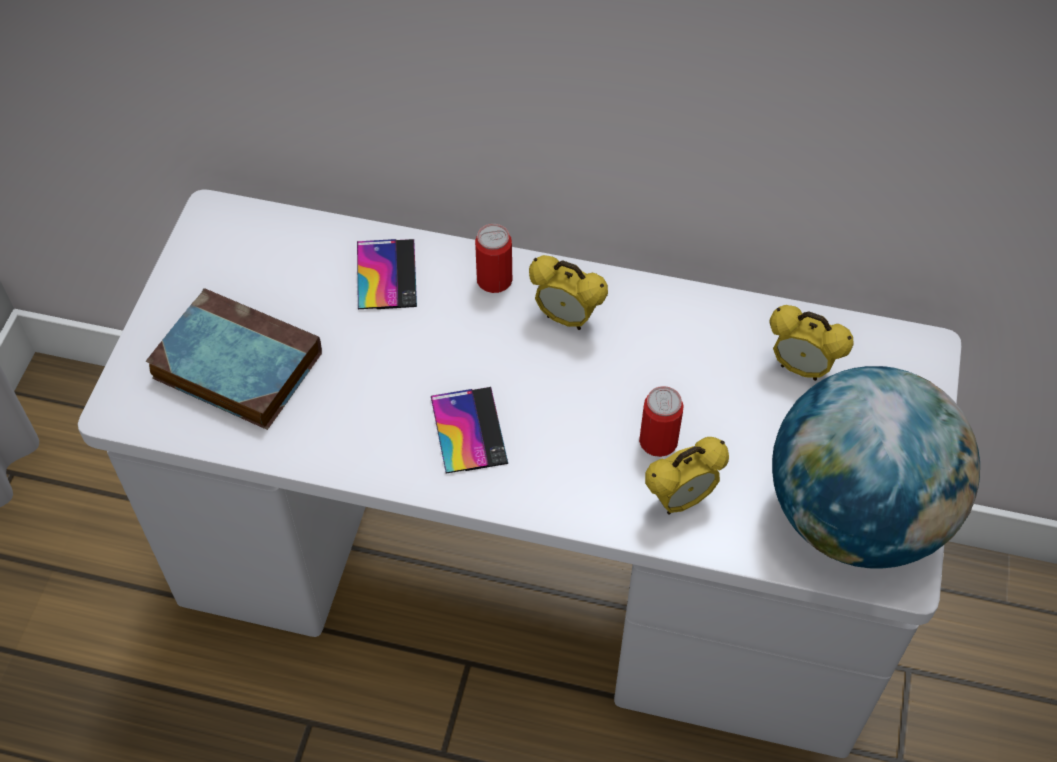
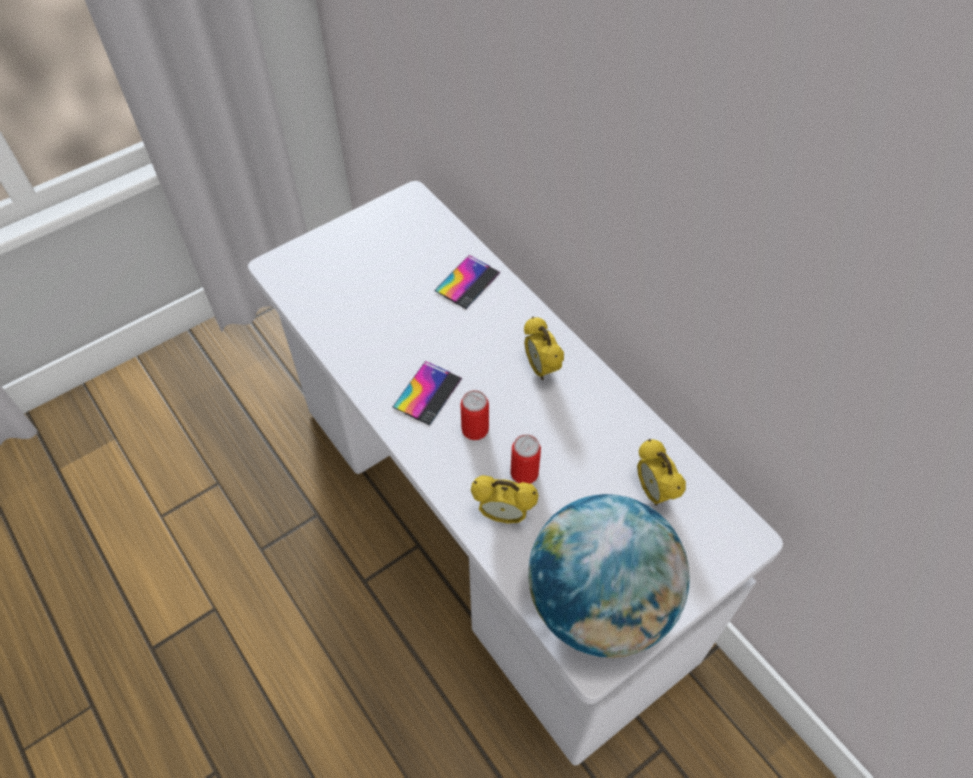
camera: 40 degrees right, 0 degrees up
book [146,288,322,430] -> none
can [475,224,512,293] -> can moved to [460,390,489,440]

